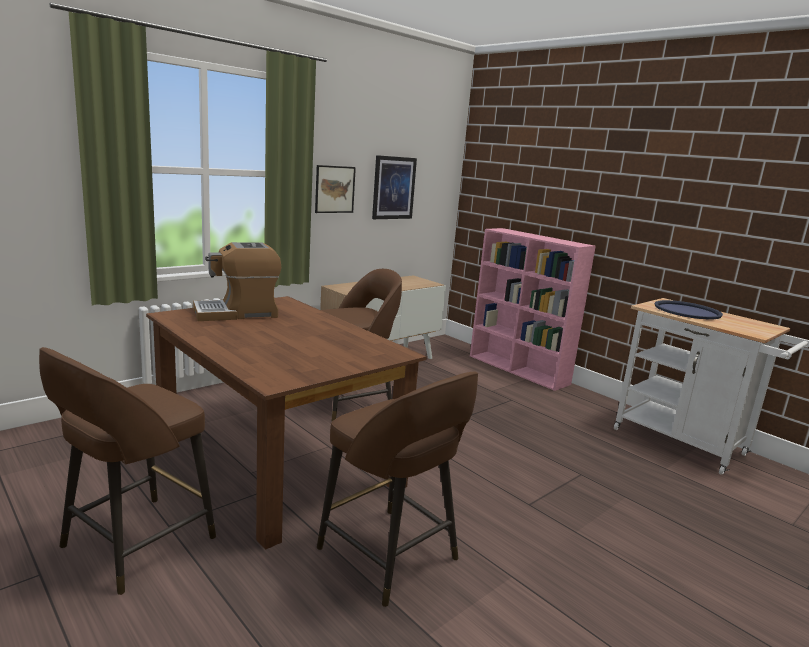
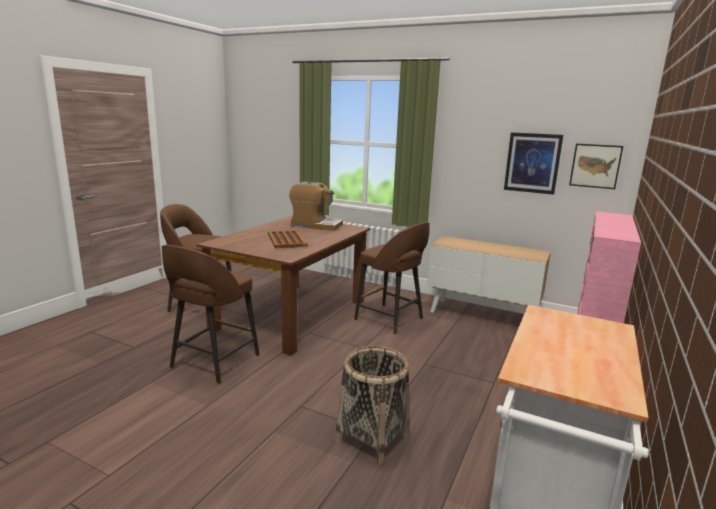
camera: 70 degrees right, 0 degrees up
coffee machine [193,242,281,321] -> coffee machine turned 150 degrees clockwise [289,182,343,231]
picture [315,165,356,213] -> picture moved to [569,144,623,189]
blue tray [655,300,723,319] -> none
none -> brown tray [268,230,307,248]
none -> basket [335,346,410,465]

